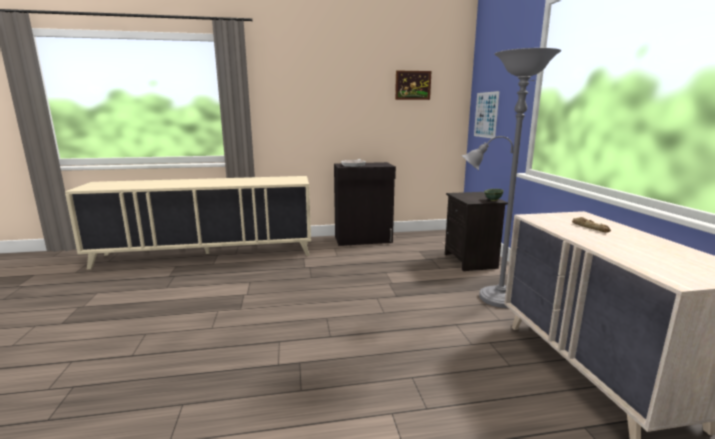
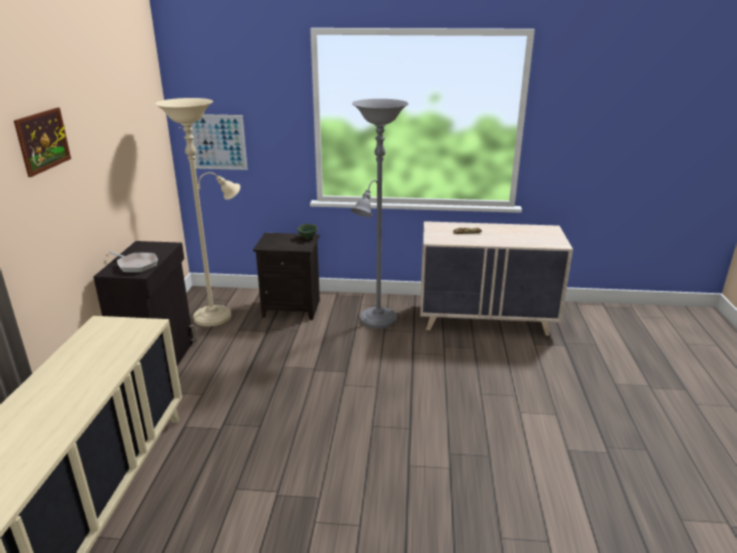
camera: 75 degrees left, 10 degrees up
picture [395,70,431,100] -> picture moved to [14,108,71,177]
none -> beige floor lamp [155,98,240,327]

